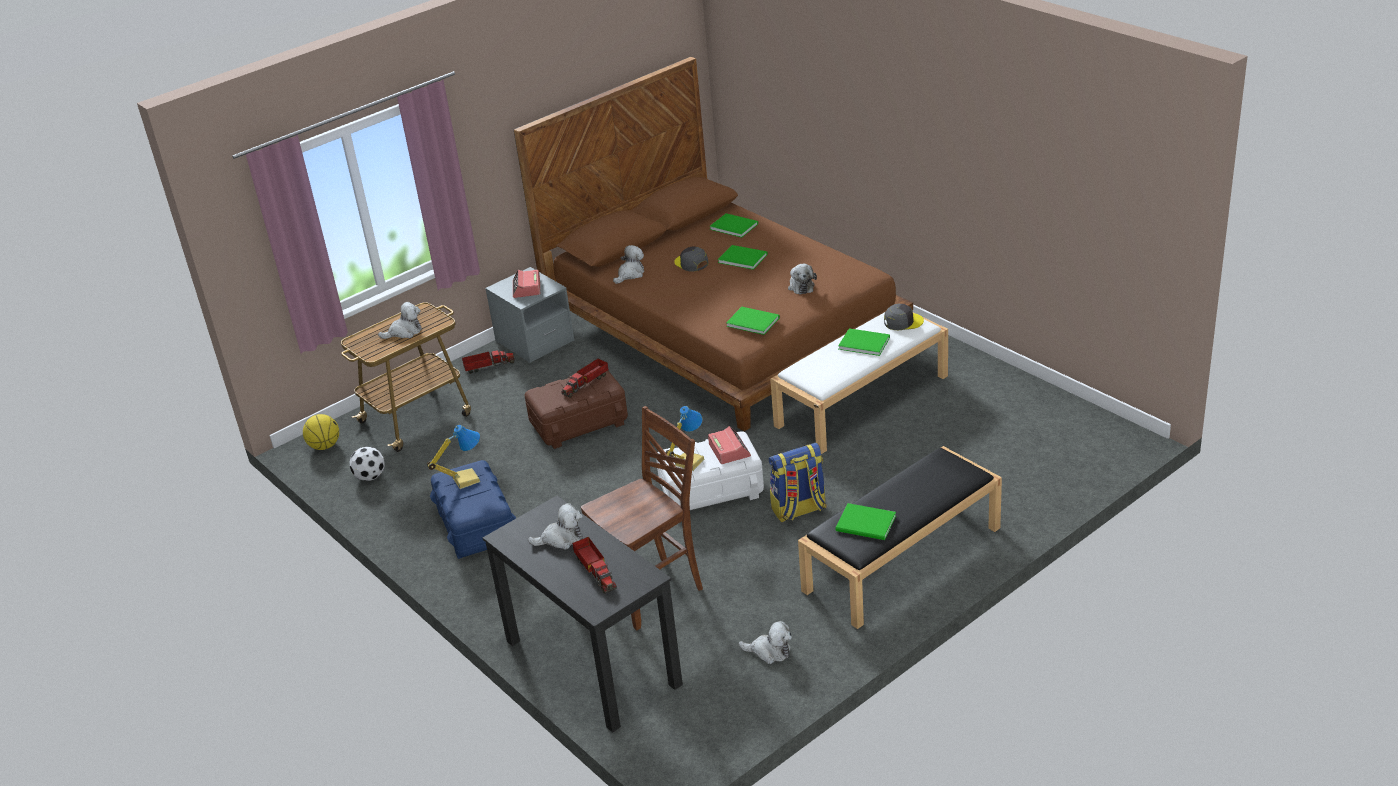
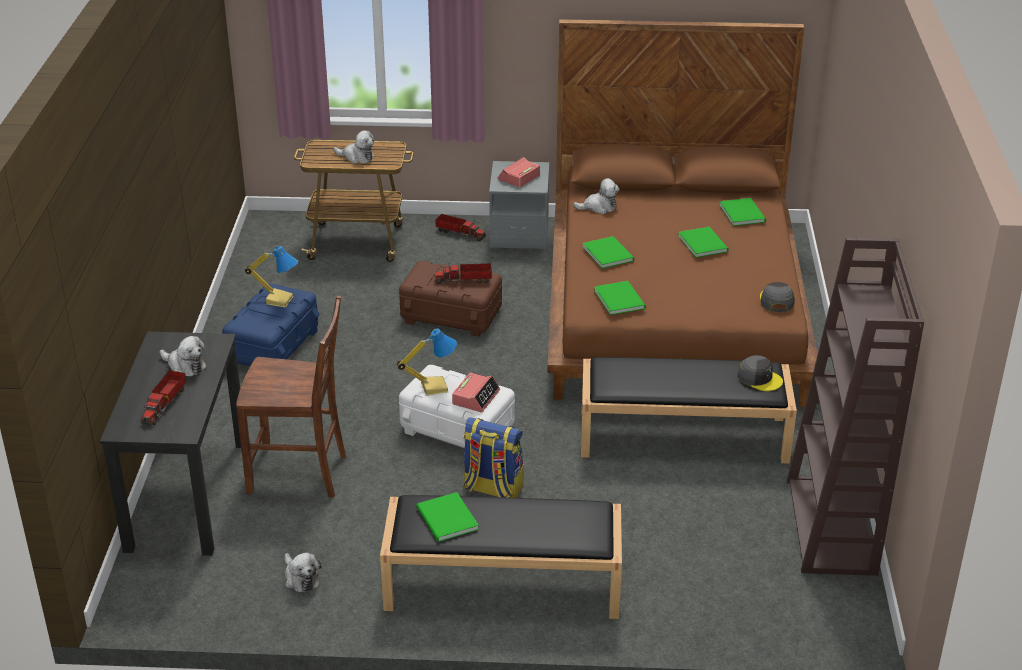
camera: 40 degrees right, 0 degrees up
basketball [303,414,339,450] -> none
football [350,447,385,481] -> none
grey cap [674,246,709,271] -> grey cap moved to [760,282,795,312]
white bench [770,312,948,454] -> black bench [581,357,797,464]
plush toy [788,264,817,295] -> none
green book [838,328,890,356] -> green book moved to [583,236,634,268]
none -> brown bookcase [787,238,924,576]

